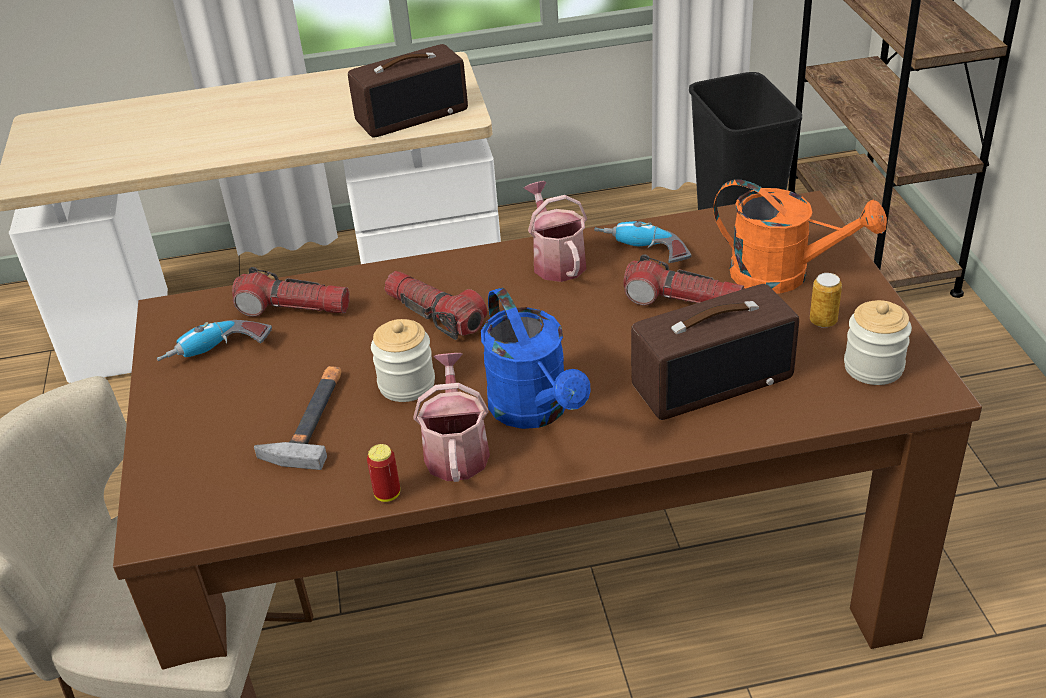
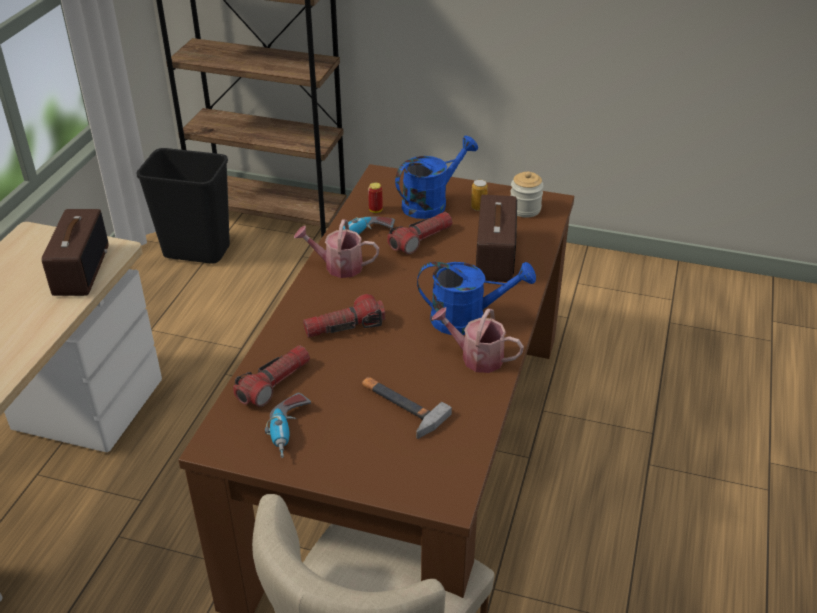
camera: 65 degrees left, 0 degrees up
can [367,444,400,502] -> can moved to [368,183,383,213]
jar [371,319,435,402] -> none
orange watering can [713,179,887,294] -> blue watering can [395,136,478,219]

